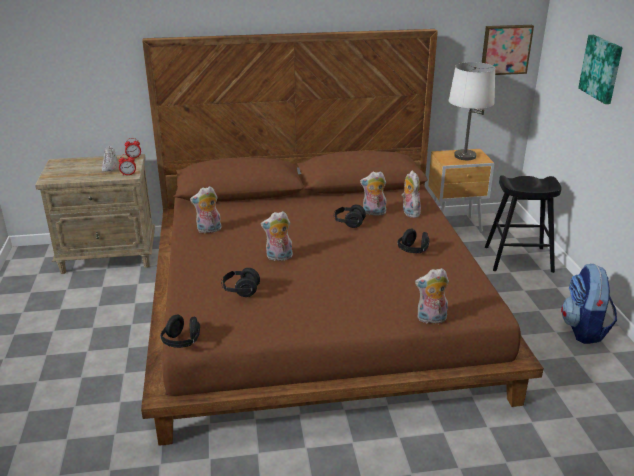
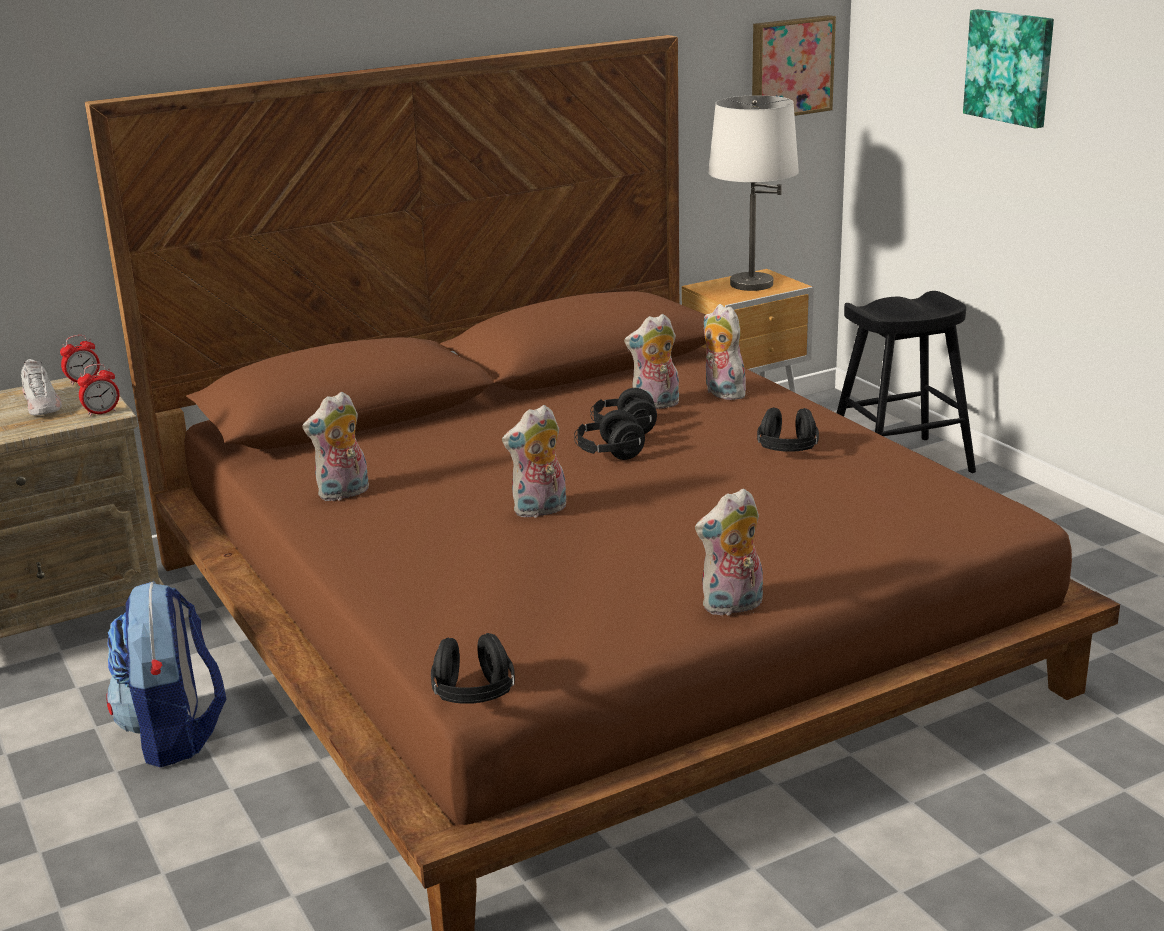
camera: 20 degrees left, 5 degrees down
black headphones [221,268,260,297] -> black headphones moved to [574,410,645,460]
plush toy [415,268,449,323] -> plush toy moved to [695,488,763,617]
backpack [561,264,617,344] -> backpack moved to [106,581,226,767]

